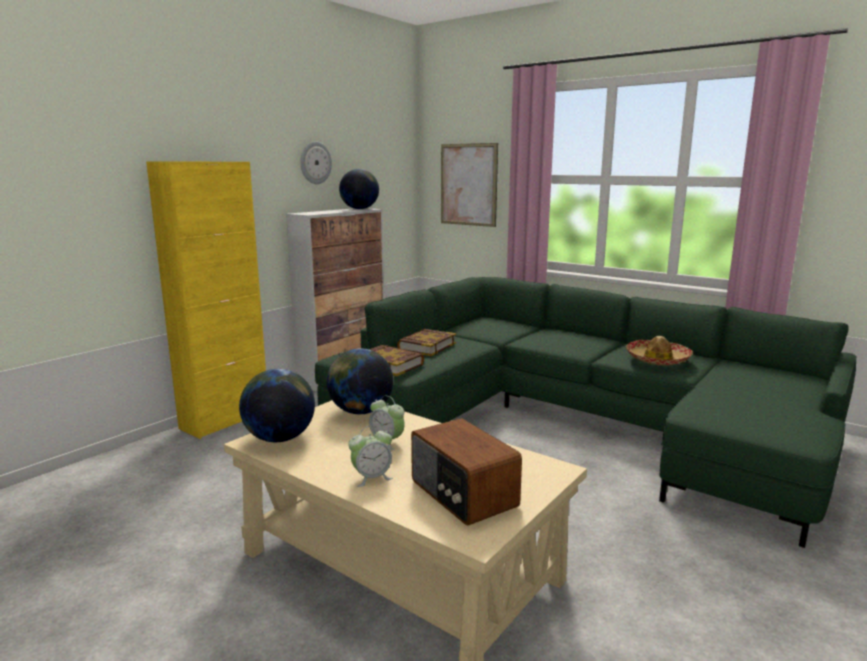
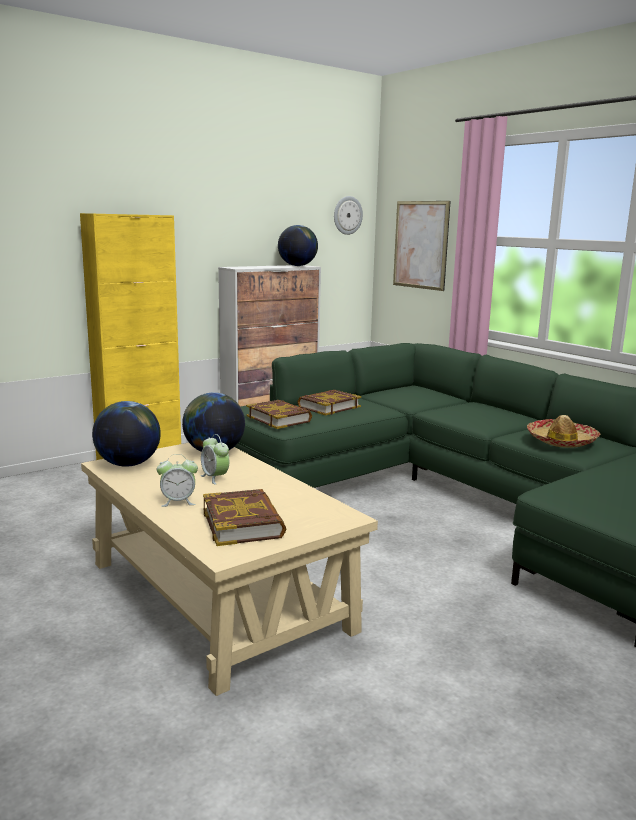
camera: 15 degrees right, 0 degrees up
wall clock [300,141,332,184] -> wall clock moved to [334,196,363,235]
radio [411,418,522,526] -> book [203,489,286,546]

